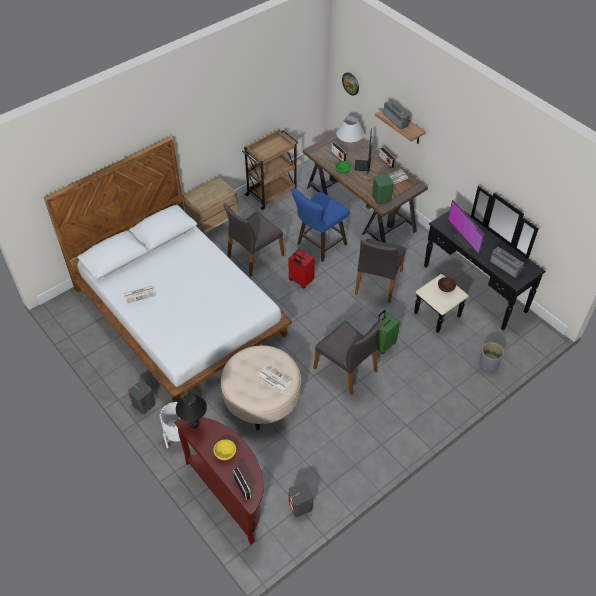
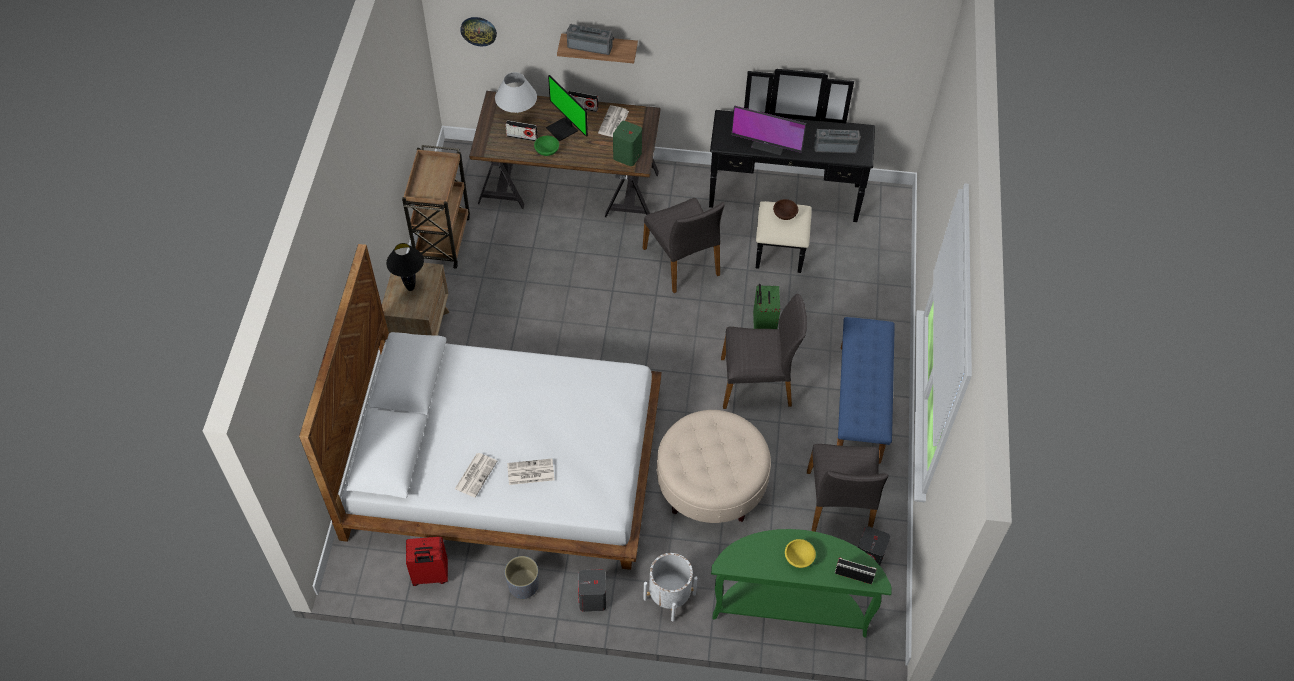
camera: 45 degrees left, 5 degrees up
brown console table [174,417,264,545] -> green console table [711,529,892,637]
black table lamp [176,393,207,429] -> black table lamp moved to [386,243,424,291]
grey chair [224,203,284,277] -> grey chair moved to [807,444,888,532]
newspaper [257,365,292,393] -> newspaper moved to [507,459,554,485]
red suitcase [288,249,315,288] -> red suitcase moved to [406,537,448,586]
blue stool [291,188,350,262] -> none
grey planter [479,342,504,371] -> grey planter moved to [505,556,539,599]
none -> blue bench [837,317,895,464]

